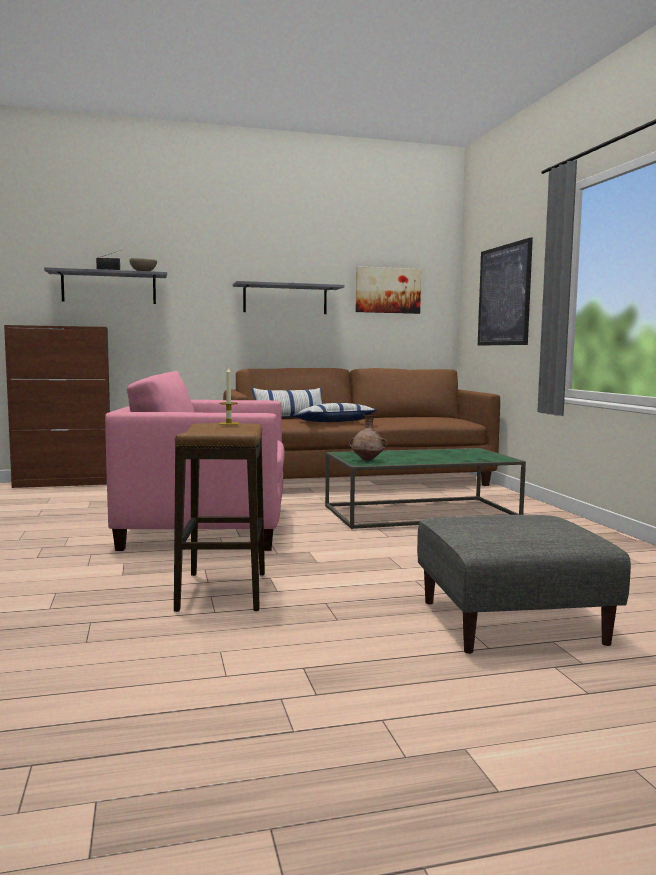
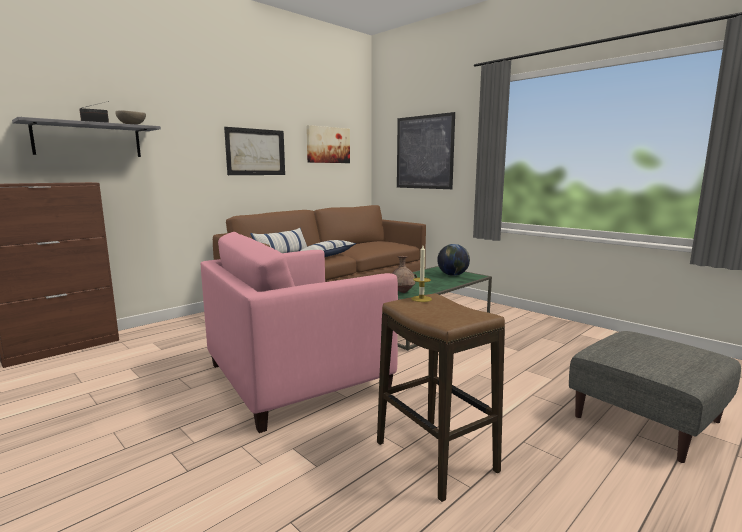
camera: 30 degrees left, 5 degrees up
grey shelf [233,281,344,314] -> picture [224,127,285,175]
none -> globe [437,244,470,276]

